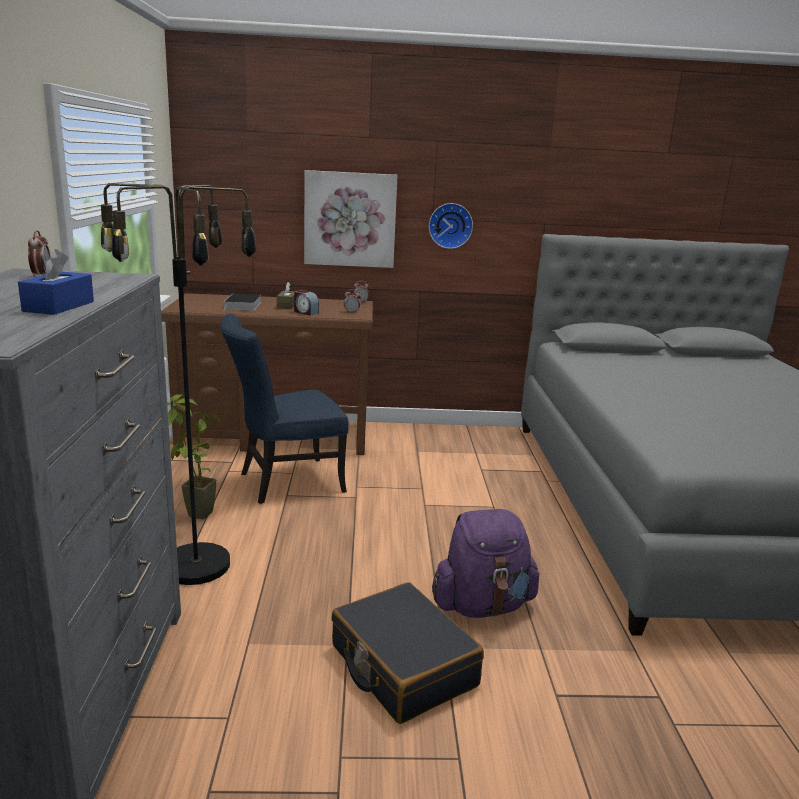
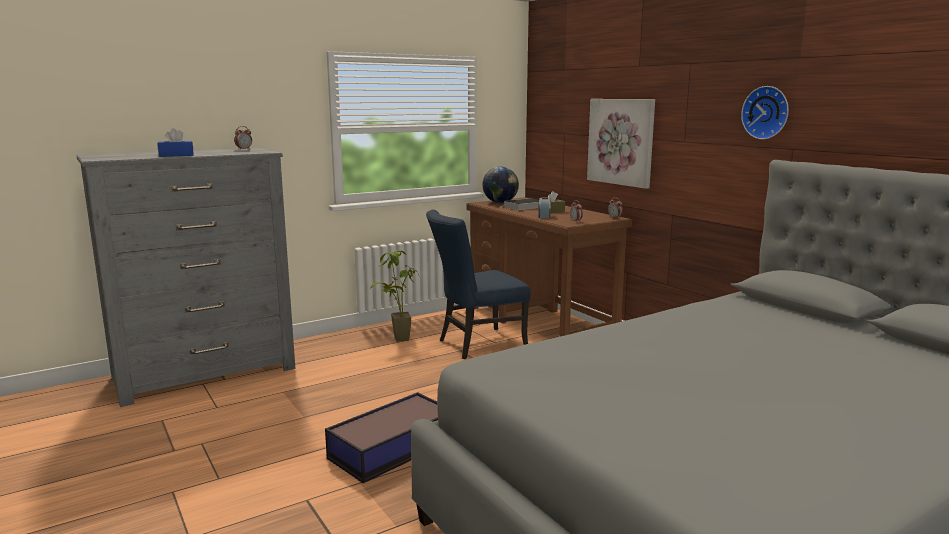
camera: 60 degrees right, 5 degrees down
floor lamp [101,183,256,585] -> none
blue chair [220,314,349,504] -> blue chair turned 60 degrees counterclockwise [426,210,530,359]
black suitcase [331,582,484,724] -> none
wall clock [429,203,473,249] -> wall clock moved to [741,86,789,139]
purple backpack [432,509,540,618] -> storage box [325,392,438,483]
none -> globe [482,167,519,203]

